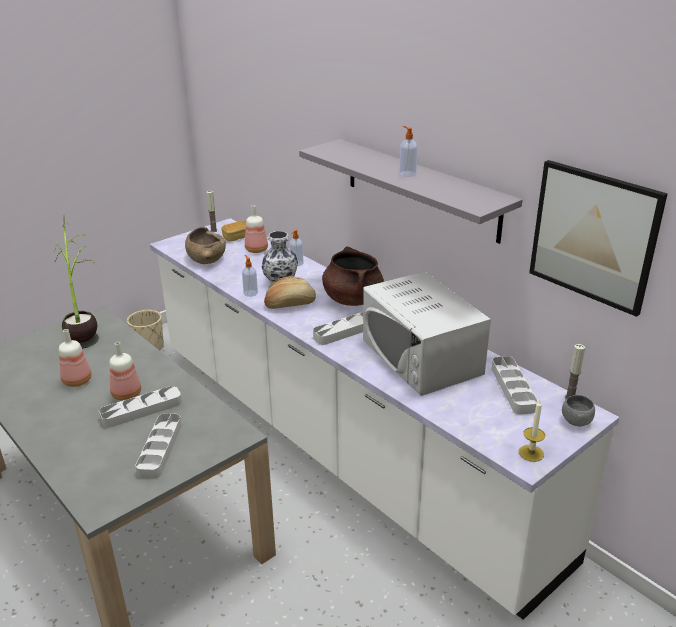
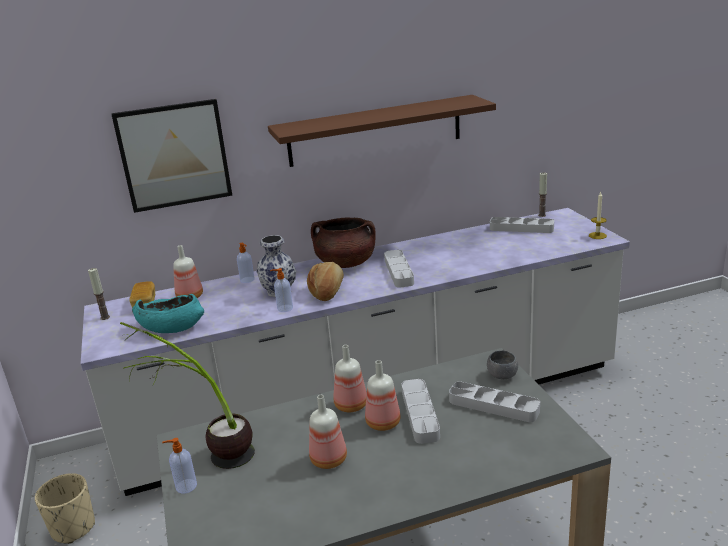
camera: 65 degrees left, 5 degrees down
brown bowl [185,227,226,264] -> turquoise bowl [132,294,204,333]
grey shelf [299,139,523,244] -> brown shelf [268,95,496,167]
white microwave [363,271,491,396] -> none
soap dispenser [399,126,417,177] -> soap dispenser moved to [162,438,197,494]
picture [529,160,668,317] -> picture moved to [111,99,232,213]
grey bowl [562,395,595,426] -> grey bowl moved to [487,350,518,379]
none -> bottle [334,345,367,412]

